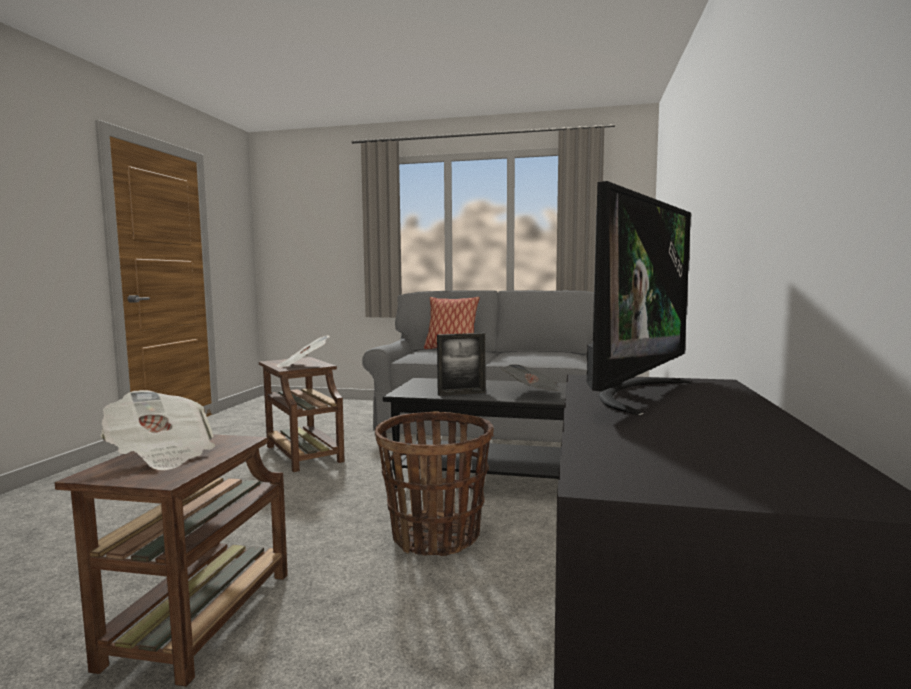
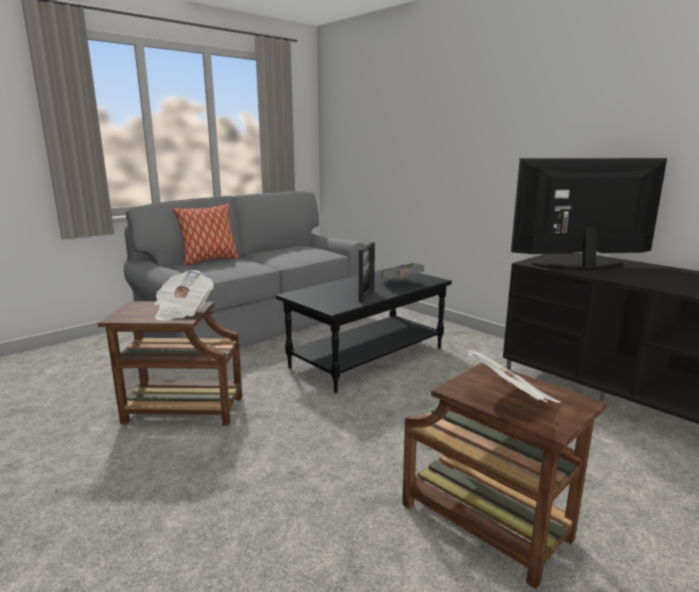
camera: 55 degrees left, 10 degrees up
basket [375,412,494,556] -> none
television [587,181,691,415] -> television turned 75 degrees counterclockwise [511,158,667,270]

